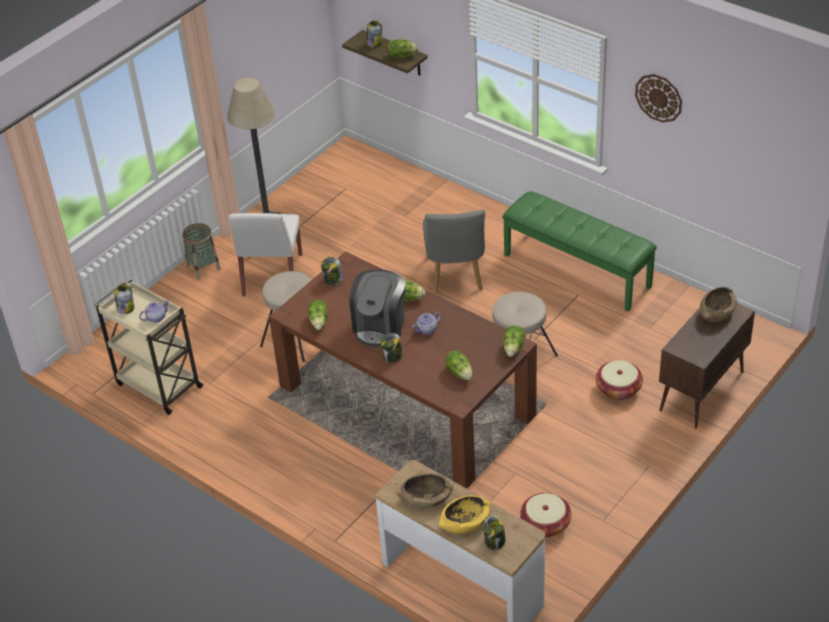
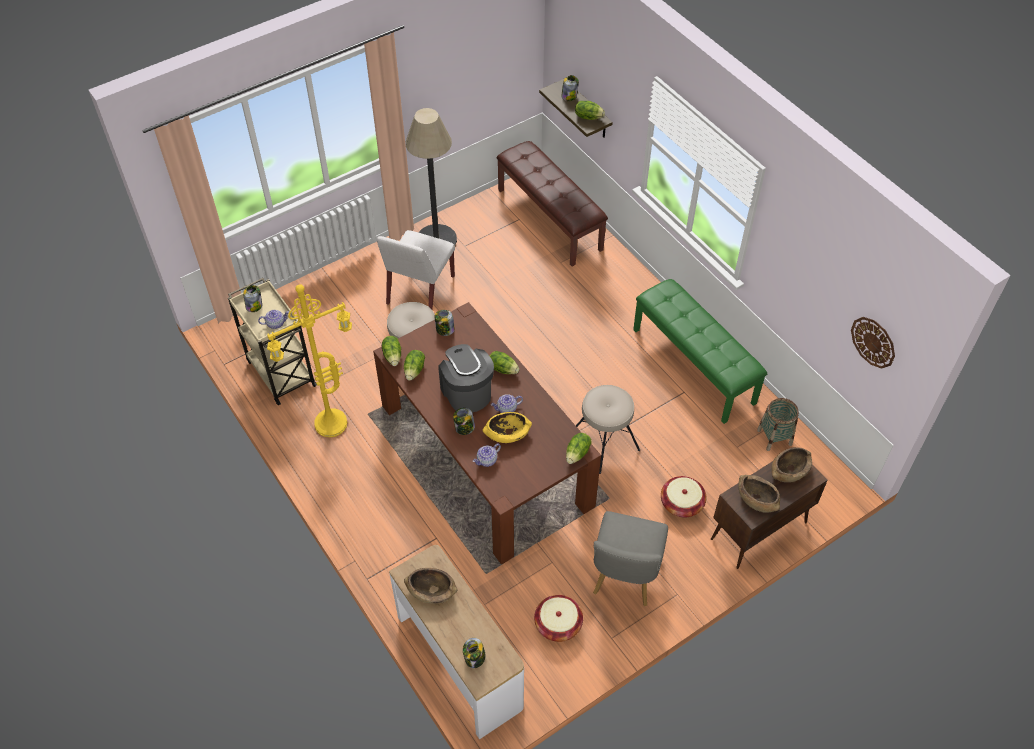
camera: 15 degrees right, 10 degrees up
basket [182,223,221,280] -> basket moved to [757,398,799,451]
coffee machine [349,269,406,347] -> coffee machine turned 120 degrees clockwise [438,344,494,413]
grey chair [423,210,485,294] -> grey chair moved to [593,511,668,606]
yellow bowl [439,495,491,534] -> yellow bowl moved to [483,412,532,443]
lettuce [445,351,473,380] -> lettuce moved to [382,336,401,366]
wall clock [635,74,682,123] -> wall clock moved to [851,317,895,369]
none -> yellow floor lamp [267,284,352,437]
none -> teapot [473,443,501,467]
none -> brown bench [497,141,608,266]
none -> brown bowl [738,475,780,513]

